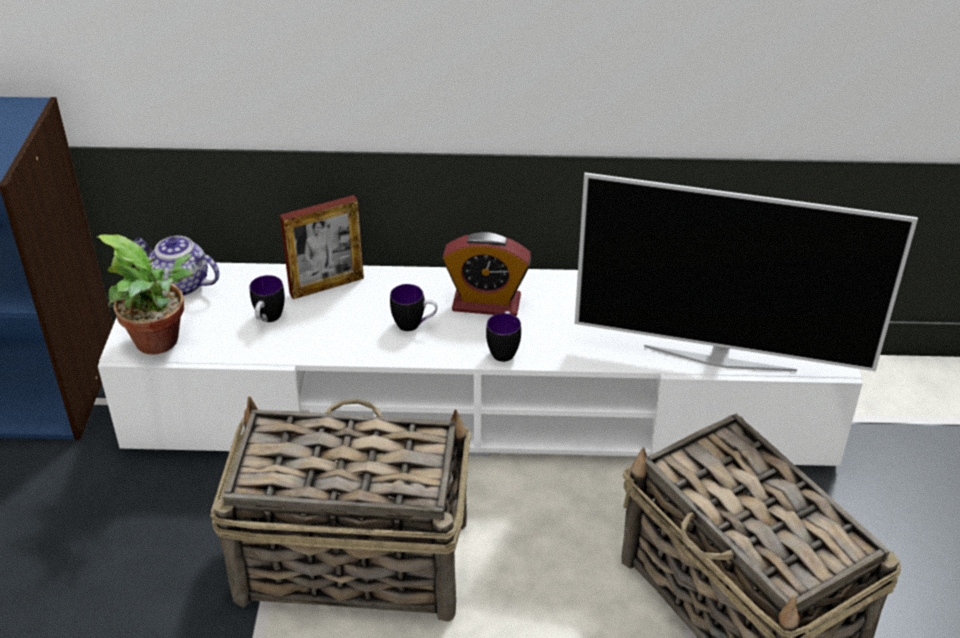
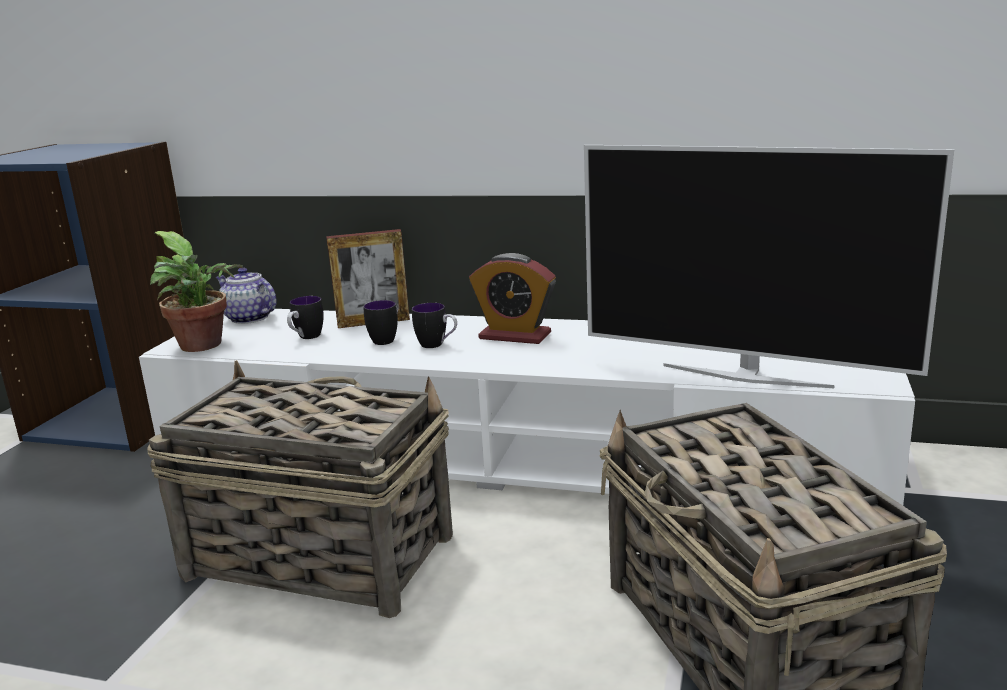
camera: 15 degrees right, 20 degrees down
mug [486,311,521,362] -> mug moved to [363,300,398,345]

